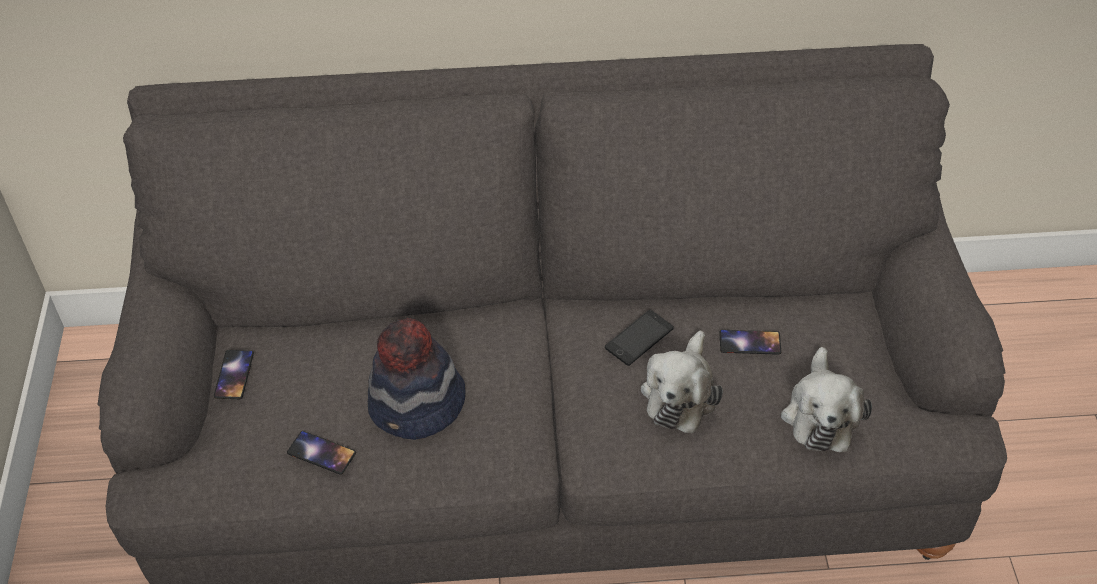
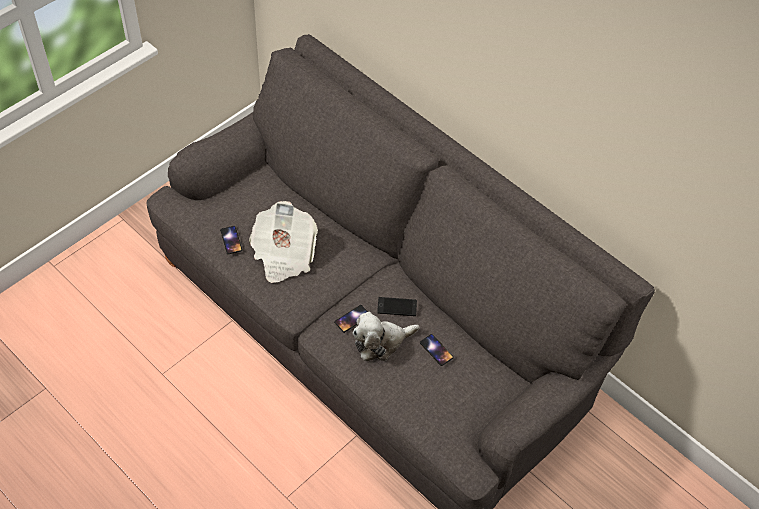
camera: 45 degrees right, 5 degrees up
phone [214,350,254,399] -> phone moved to [334,305,368,333]
hat [368,318,466,440] -> newspaper [249,201,318,283]
plush toy [781,347,872,452] -> none

